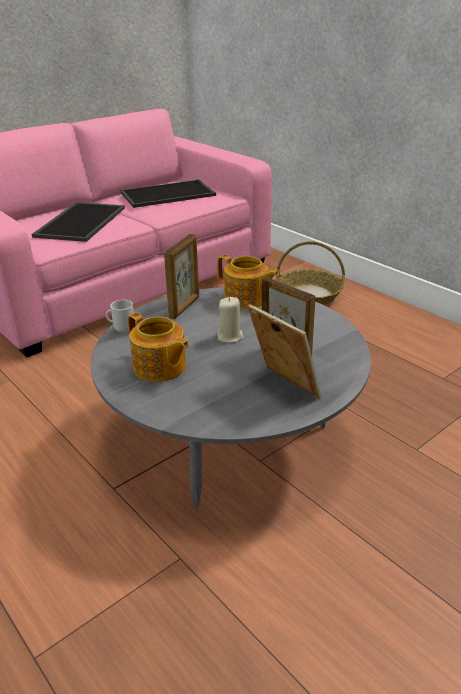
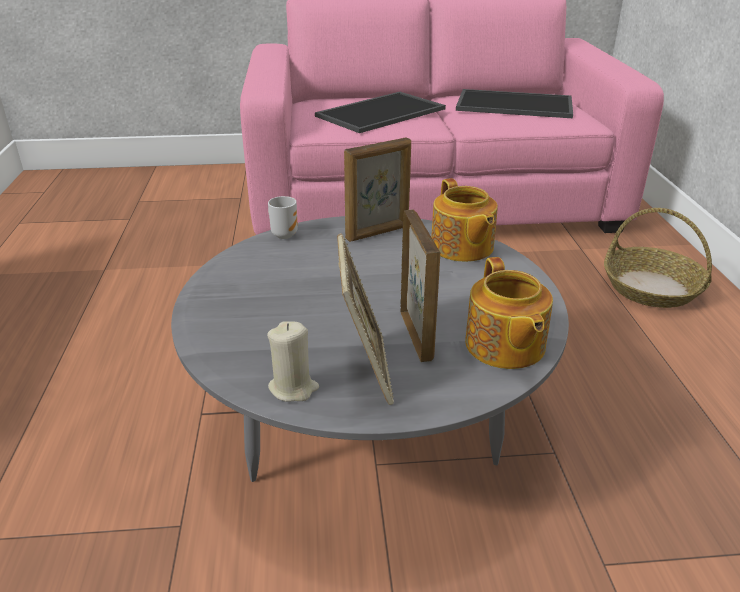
camera: 35 degrees right, 0 degrees up
teapot [128,312,189,382] -> teapot moved to [465,257,553,369]
beige candle [217,297,244,343] -> beige candle moved to [267,321,319,402]

